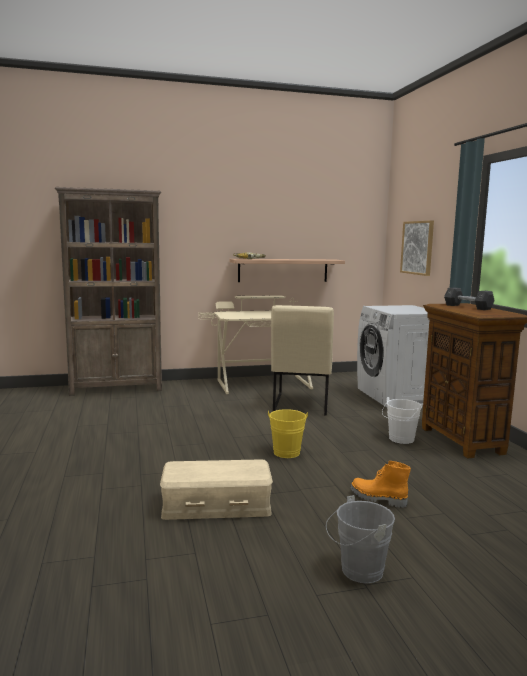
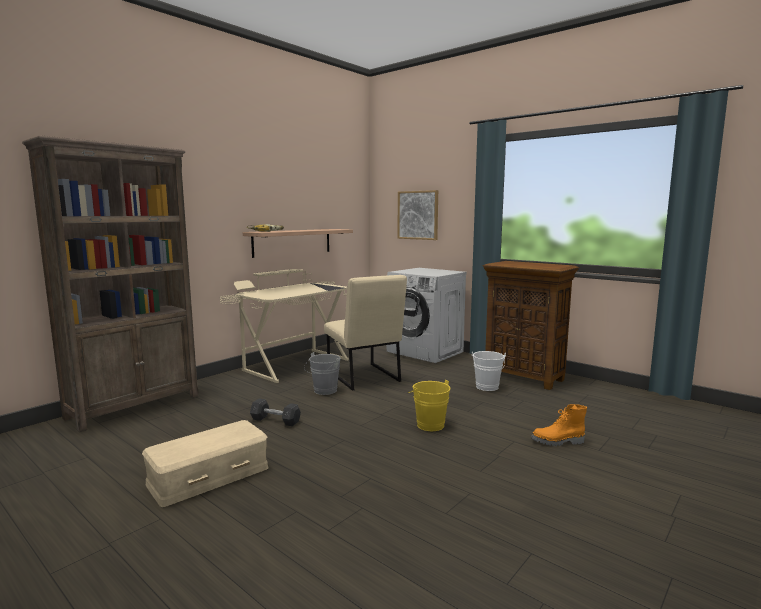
camera: 35 degrees left, 0 degrees up
beige storage box [160,459,273,520] -> beige storage box moved to [142,420,268,507]
grey bucket [326,495,395,583] -> grey bucket moved to [304,352,341,395]
grey dumbbell [444,288,495,310] -> grey dumbbell moved to [250,399,301,426]

